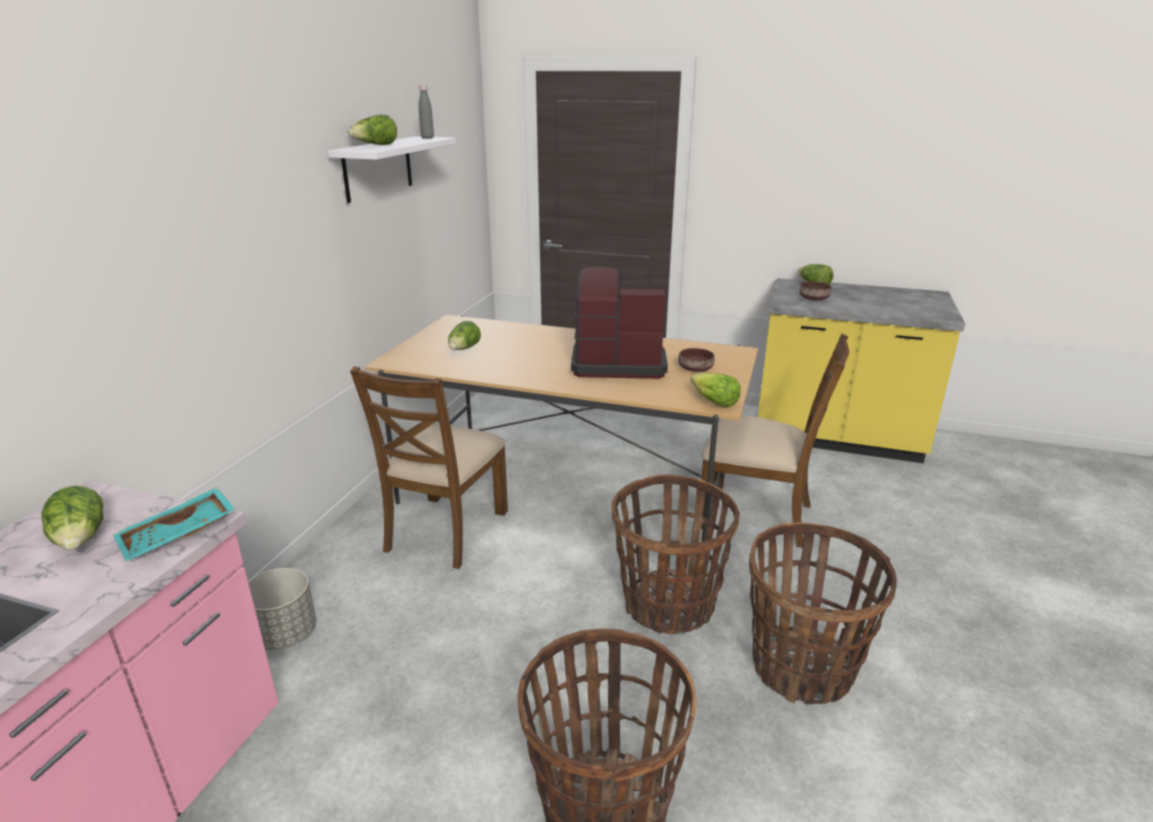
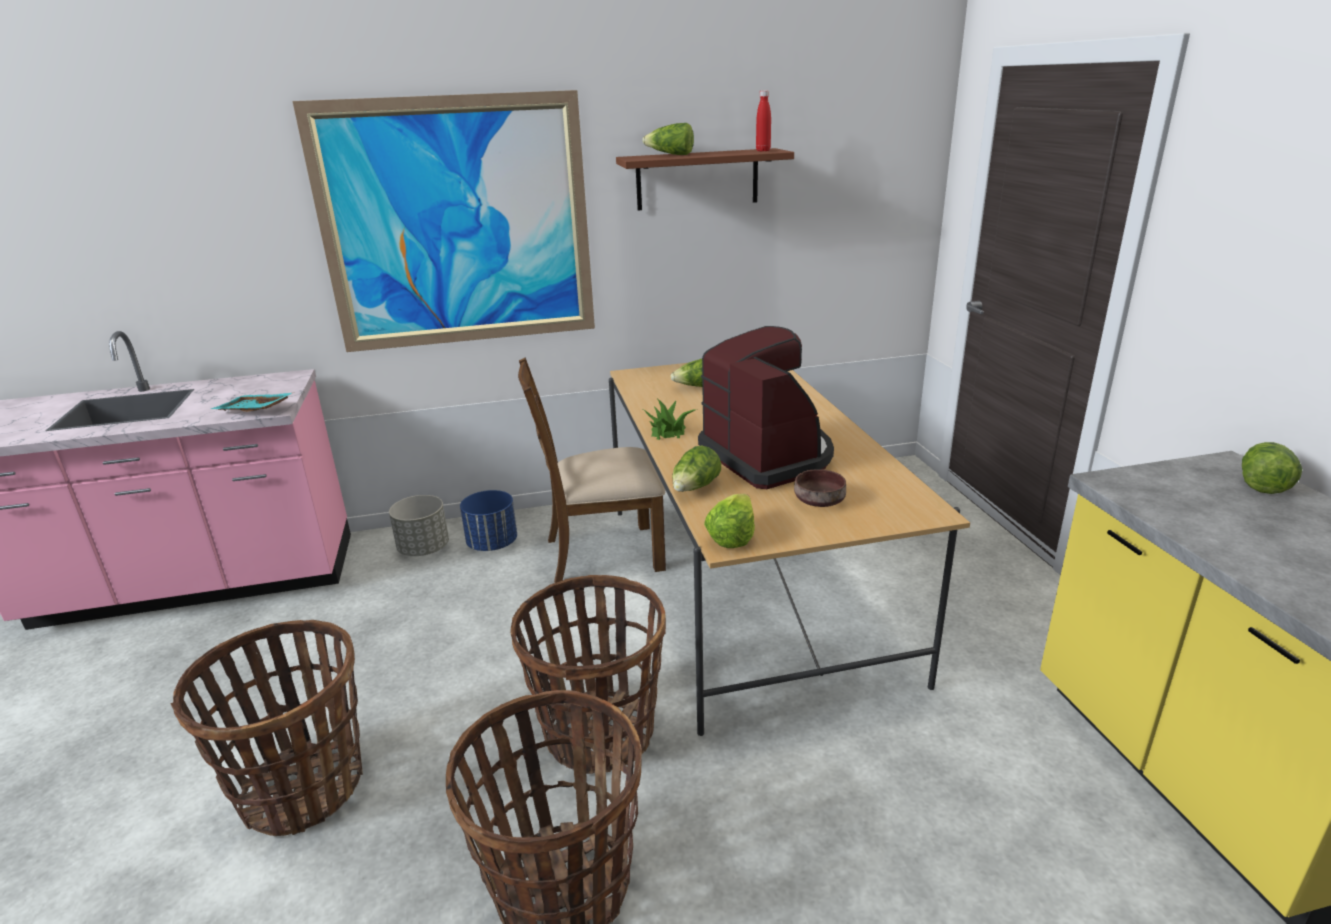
camera: 60 degrees right, 0 degrees up
lettuce [41,486,104,550] -> lettuce moved to [672,445,721,492]
white shelf [328,136,456,203] -> brown shelf [616,148,794,211]
grey bottle [419,85,434,139] -> red bottle [756,90,771,151]
brown chair [701,333,849,548] -> none
brown bowl [799,282,832,300] -> none
none -> picture [292,90,595,352]
none -> blue planter [460,490,517,551]
none -> potted plant [643,399,695,440]

